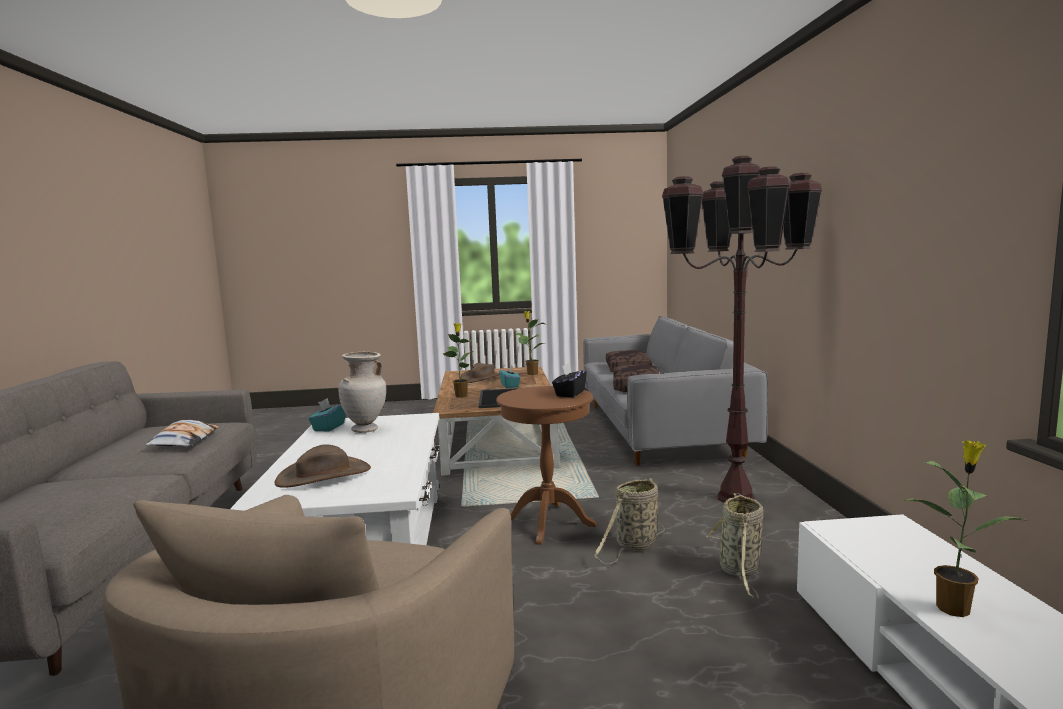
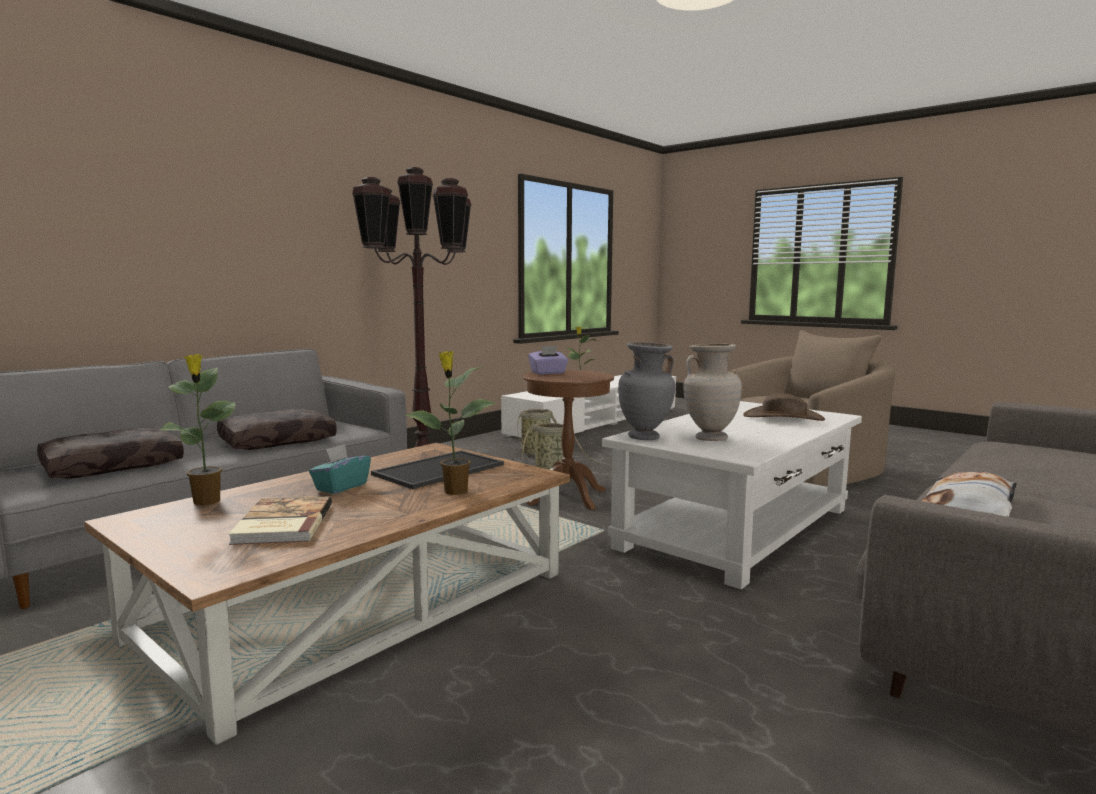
camera: 135 degrees left, 0 degrees up
turquoise tissue box [308,398,346,431] -> none
brown hat [460,363,500,383] -> book [228,497,332,545]
black tissue box [552,363,587,397] -> purple tissue box [528,346,568,374]
none -> grey vase [618,342,675,440]

